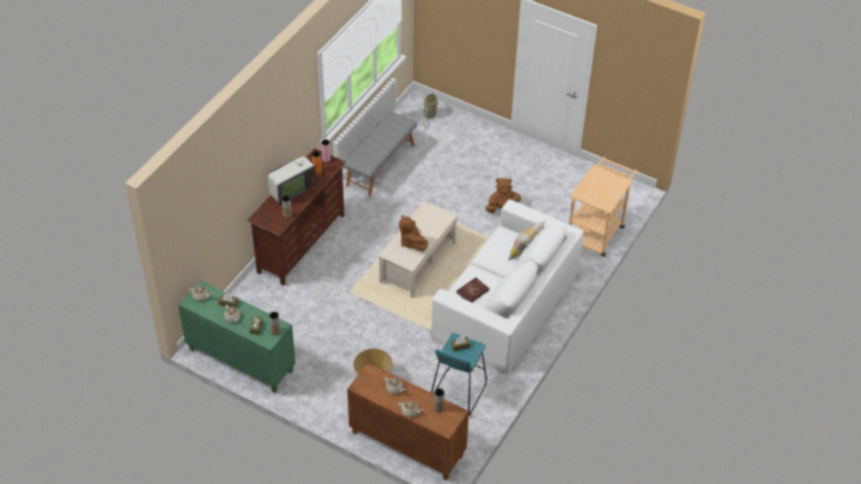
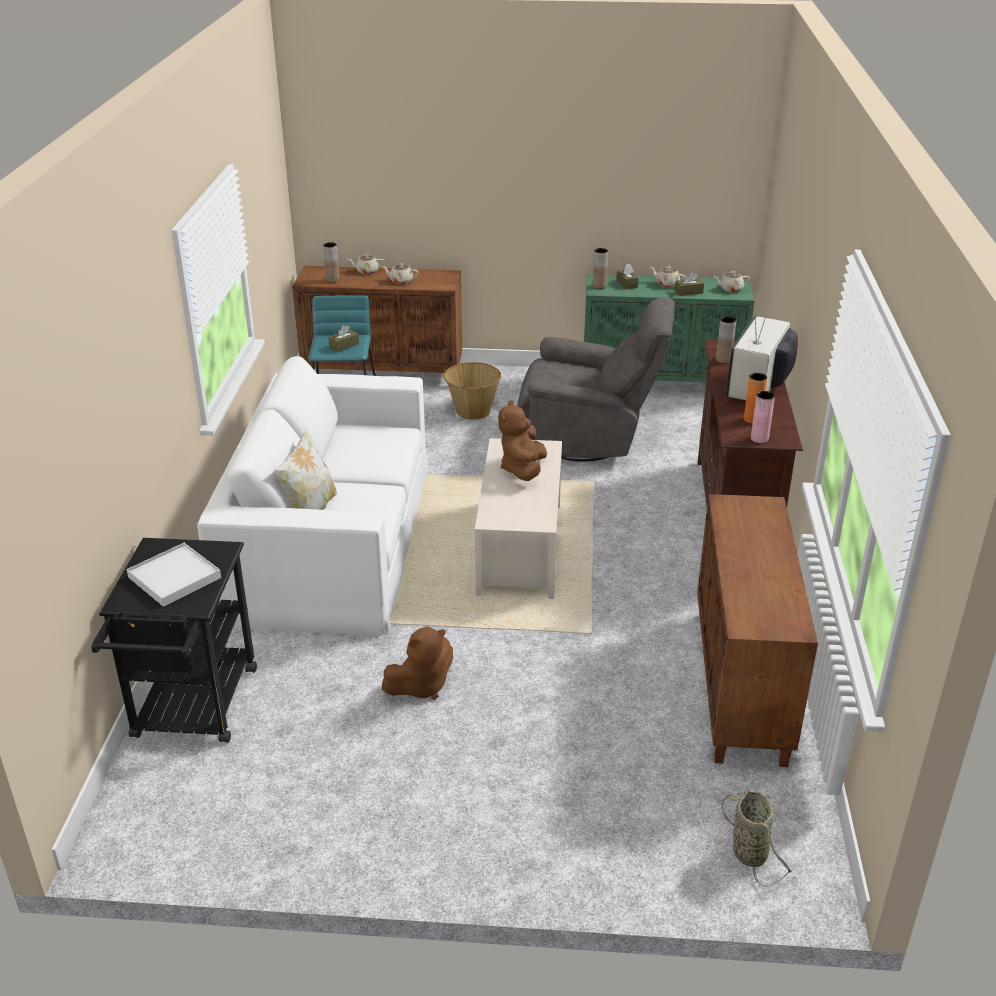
camera: 155 degrees right, 15 degrees down
grey bench [343,111,417,196] -> brown cabinet [697,494,818,767]
brown plush toy [399,215,428,251] -> brown plush toy turned 120 degrees counterclockwise [498,400,547,481]
red book [456,277,489,302] -> none
beige cart [569,157,637,257] -> black cart [91,538,257,743]
none -> white tray [127,543,221,607]
none -> grey armchair [517,297,675,462]

